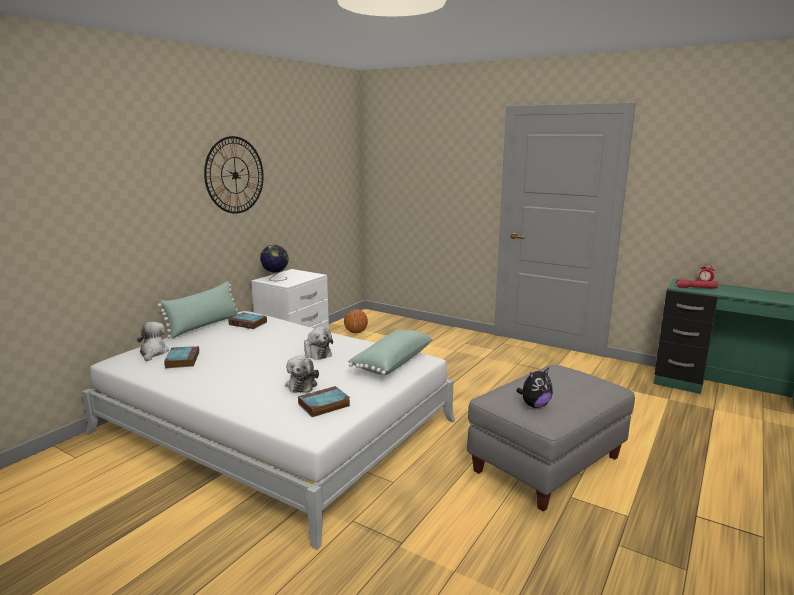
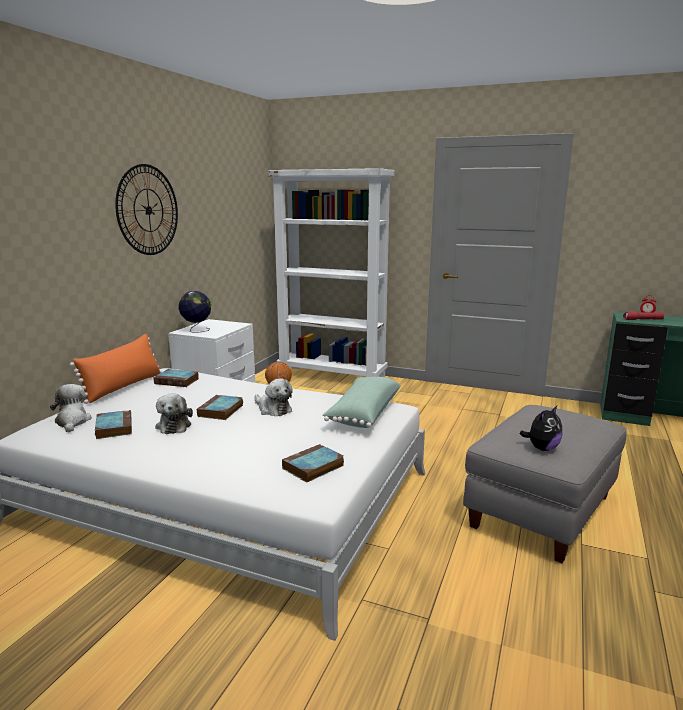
camera: 10 degrees left, 0 degrees up
green pillow [157,281,240,338] -> orange pillow [70,334,162,404]
plush toy [285,356,319,393] -> plush toy moved to [155,394,193,434]
none -> book [197,395,243,420]
none -> white bookcase [268,168,395,377]

